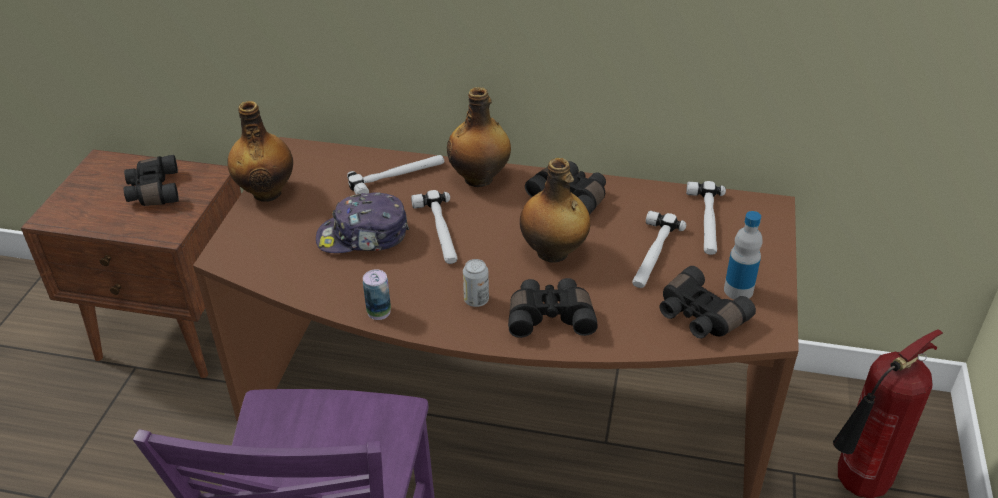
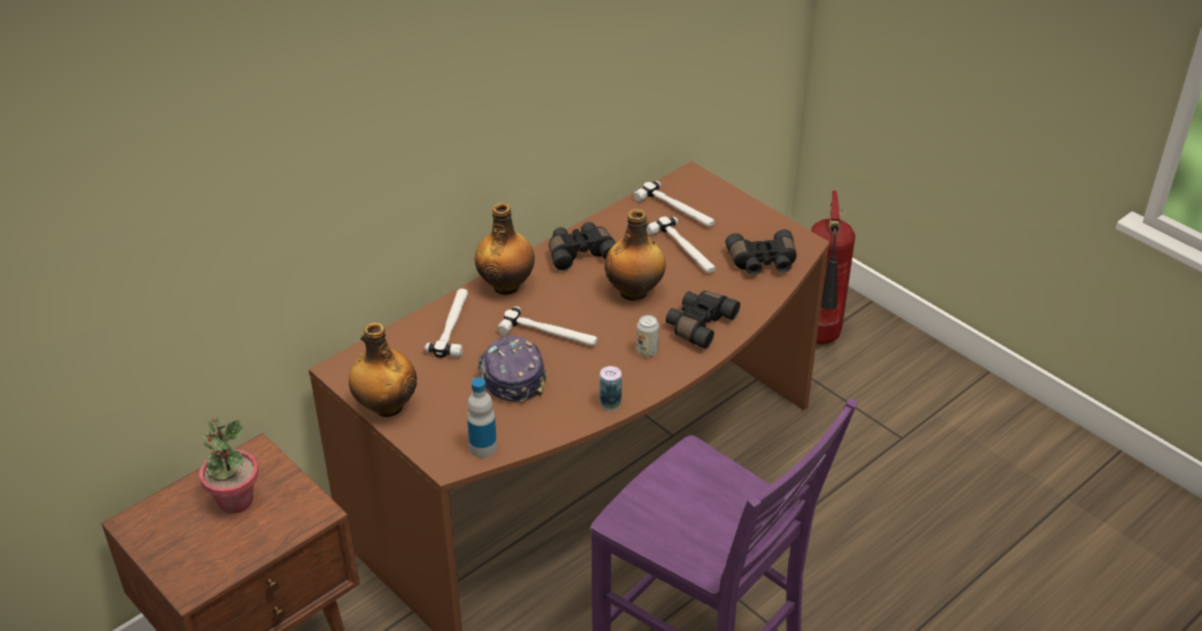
camera: 55 degrees left, 0 degrees up
black binoculars [124,155,179,206] -> potted plant [199,417,259,514]
cap [316,192,409,253] -> cap turned 135 degrees clockwise [477,335,546,402]
bottle [724,211,763,300] -> bottle moved to [467,377,497,458]

